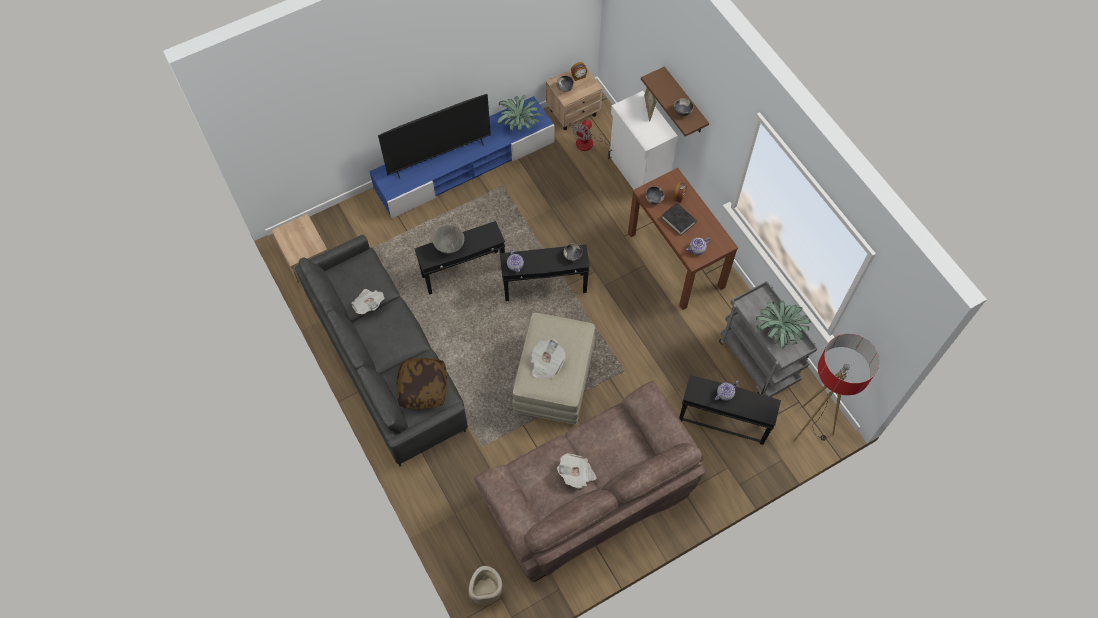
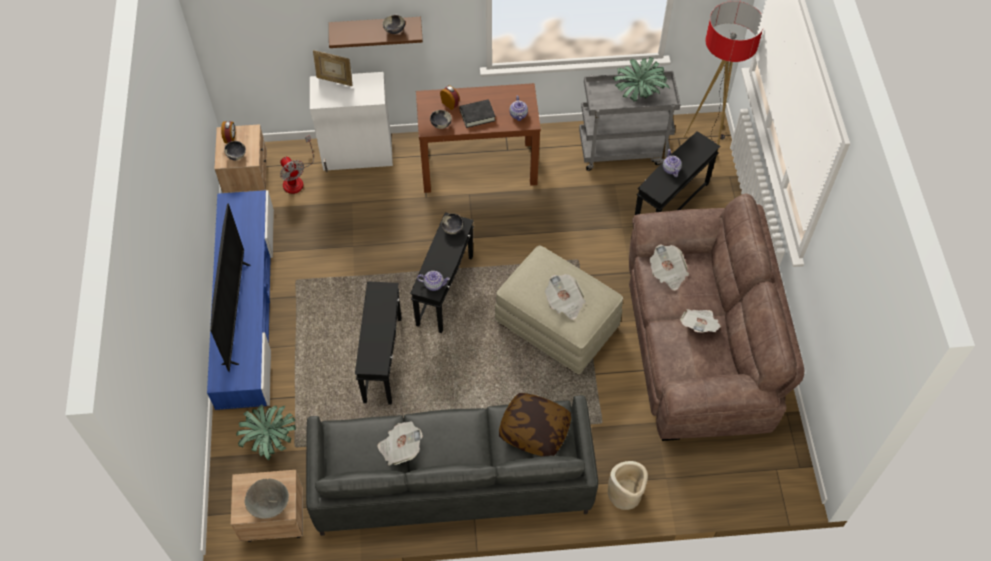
camera: 65 degrees left, 5 degrees down
grey bowl [432,225,464,254] -> grey bowl moved to [244,478,289,519]
beige planter [469,566,502,605] -> beige planter moved to [608,461,648,510]
potted plant [497,95,544,132] -> potted plant moved to [236,405,296,460]
none -> newspaper [650,244,689,291]

